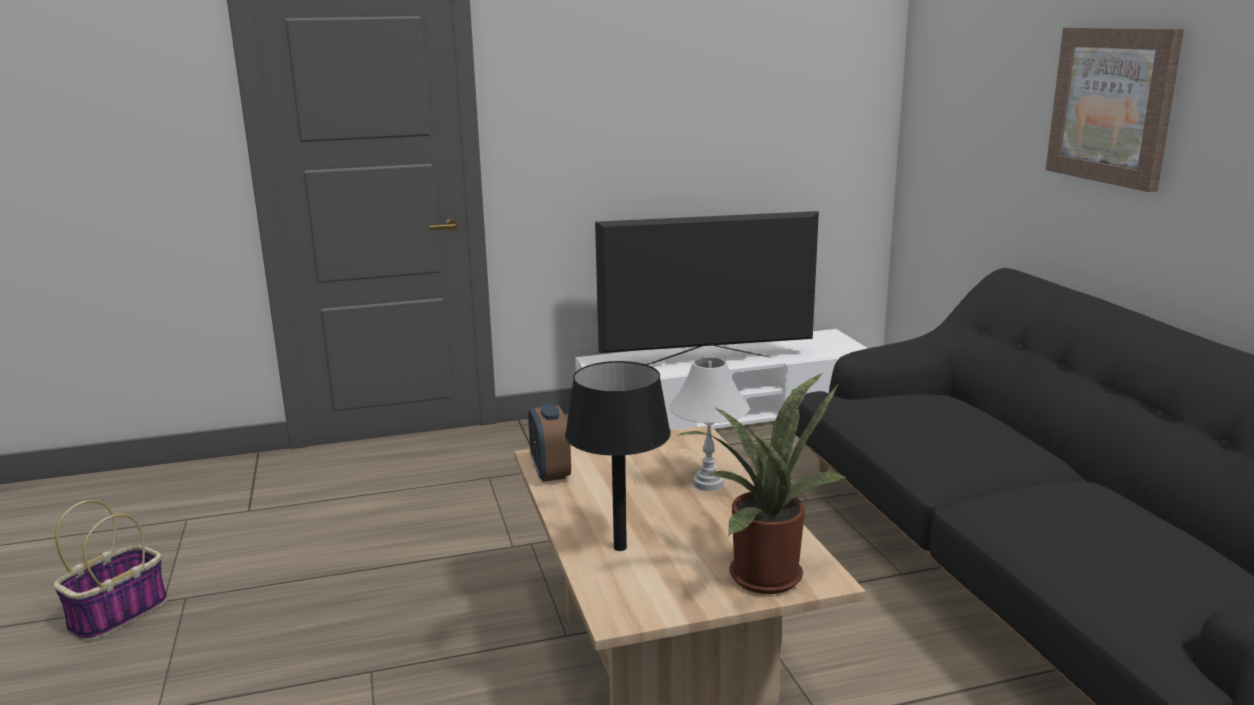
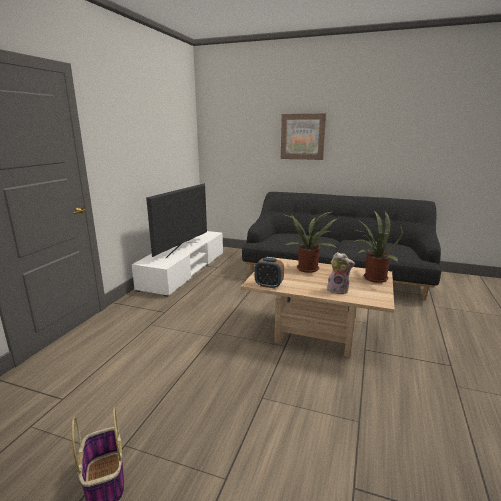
camera: 55 degrees left, 0 degrees up
black table lamp [565,361,671,551] -> plush toy [327,252,355,295]
white table lamp [669,357,749,491] -> potted plant [286,211,337,273]

